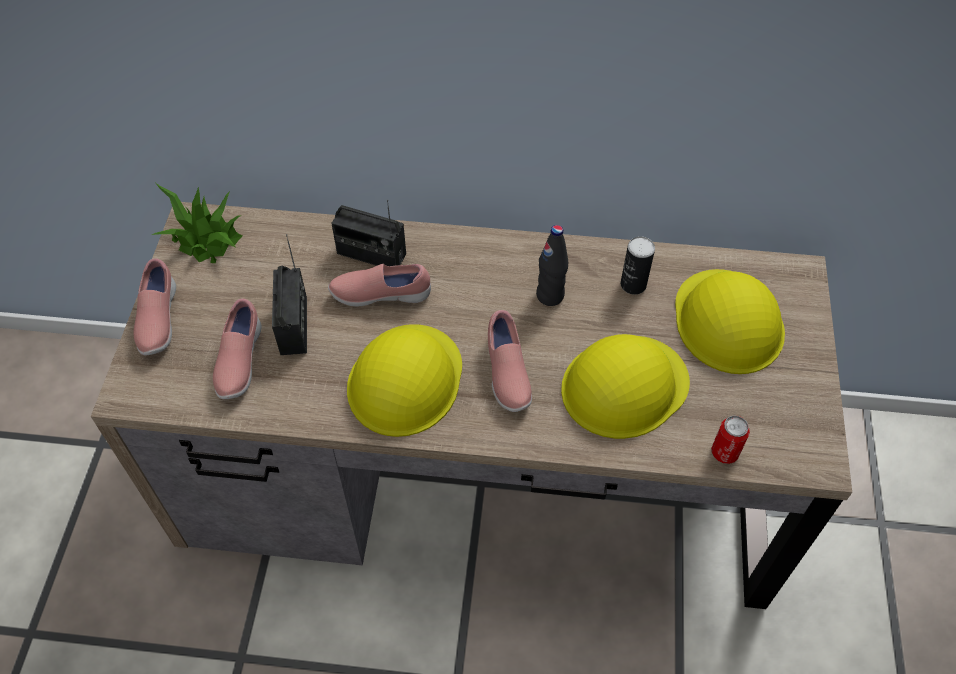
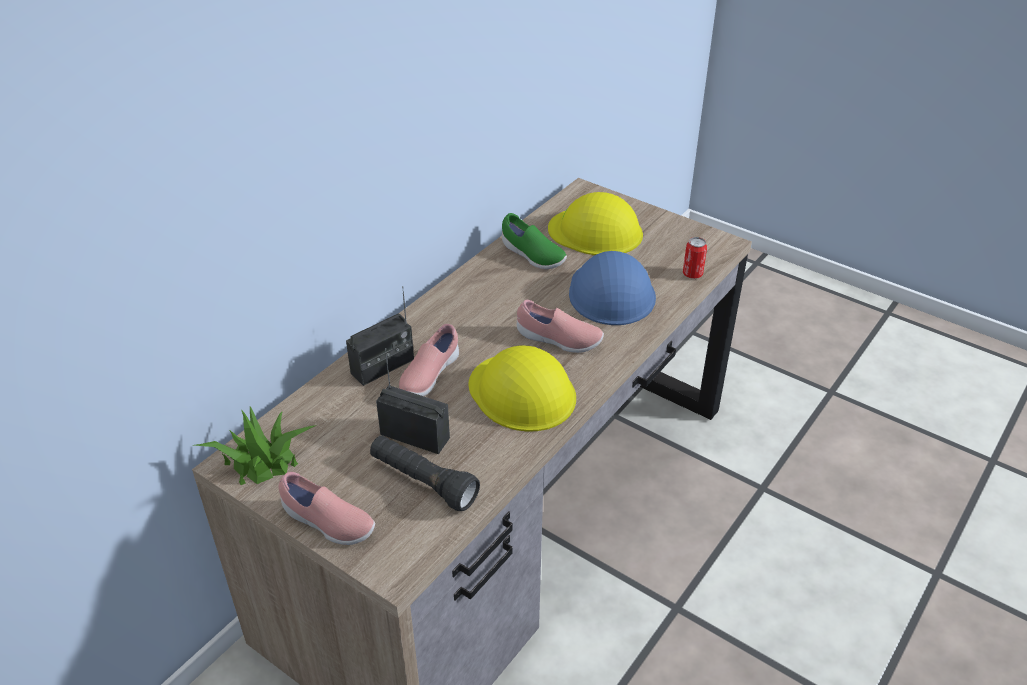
camera: 60 degrees left, 15 degrees down
pink shoe [213,299,262,399] -> black flashlight [370,435,480,511]
black bottle [536,225,568,306] -> none
yellow hard hat [561,334,690,439] -> blue hard hat [569,251,656,325]
can [621,236,655,295] -> green shoe [502,213,567,269]

